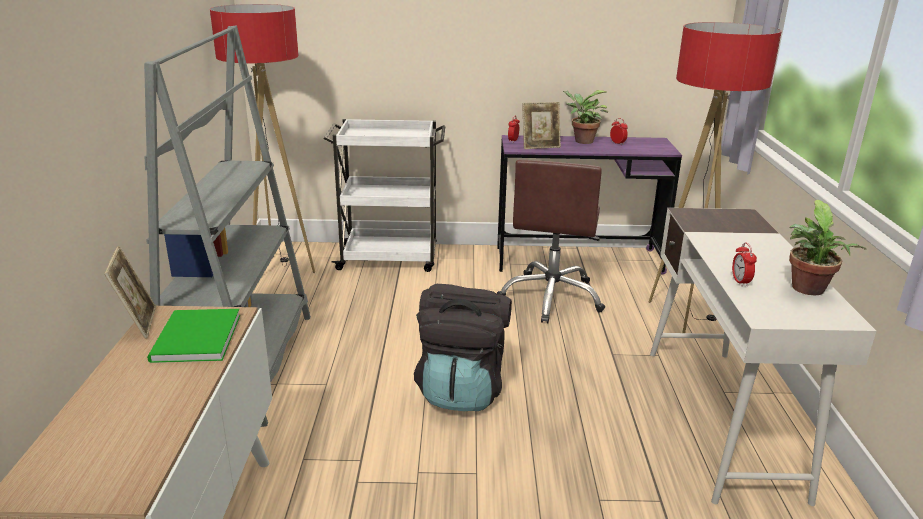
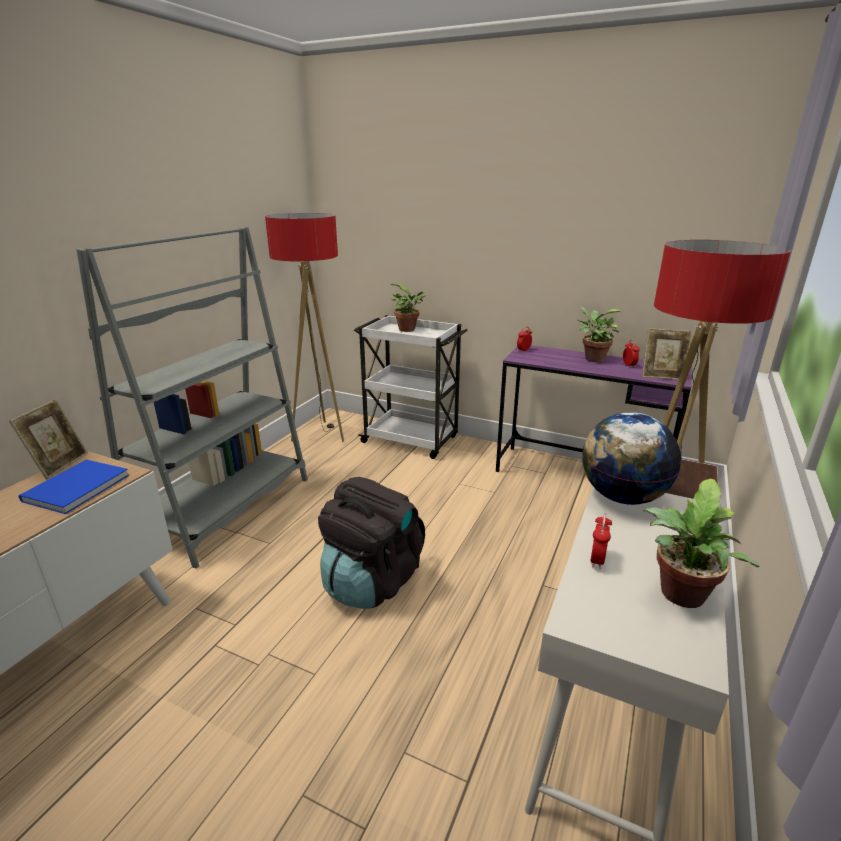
camera: 25 degrees right, 0 degrees up
green book [147,309,240,363] -> blue book [18,460,129,514]
brown office chair [497,160,605,323] -> none
picture frame [522,102,561,149] -> picture frame moved to [642,328,693,380]
none -> potted plant [391,284,426,332]
none -> globe [582,412,681,505]

